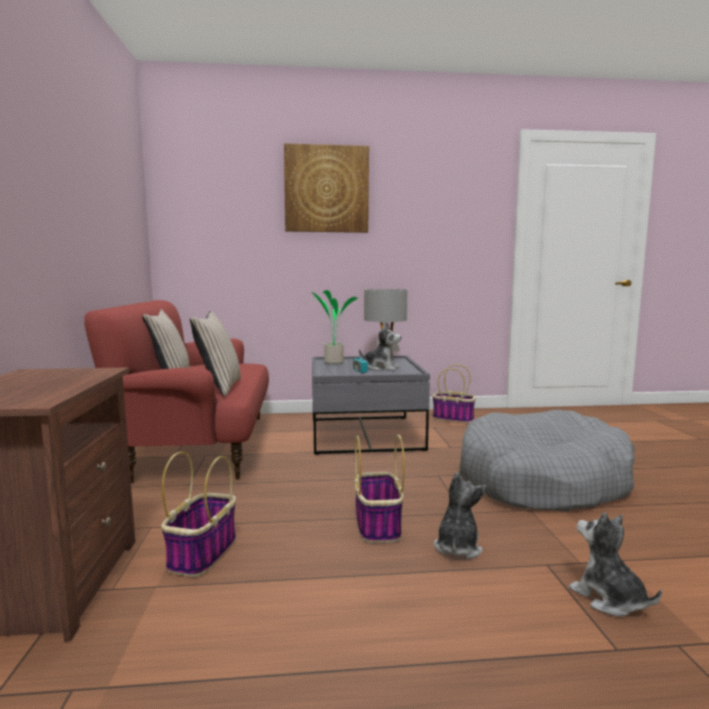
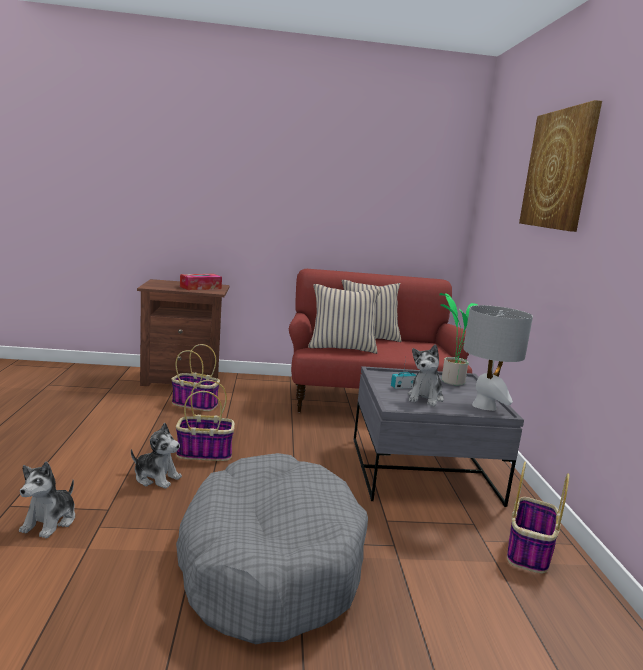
camera: 90 degrees right, 5 degrees up
plush toy [569,512,662,616] -> plush toy turned 135 degrees clockwise [19,461,75,538]
none -> tissue box [180,274,222,290]

